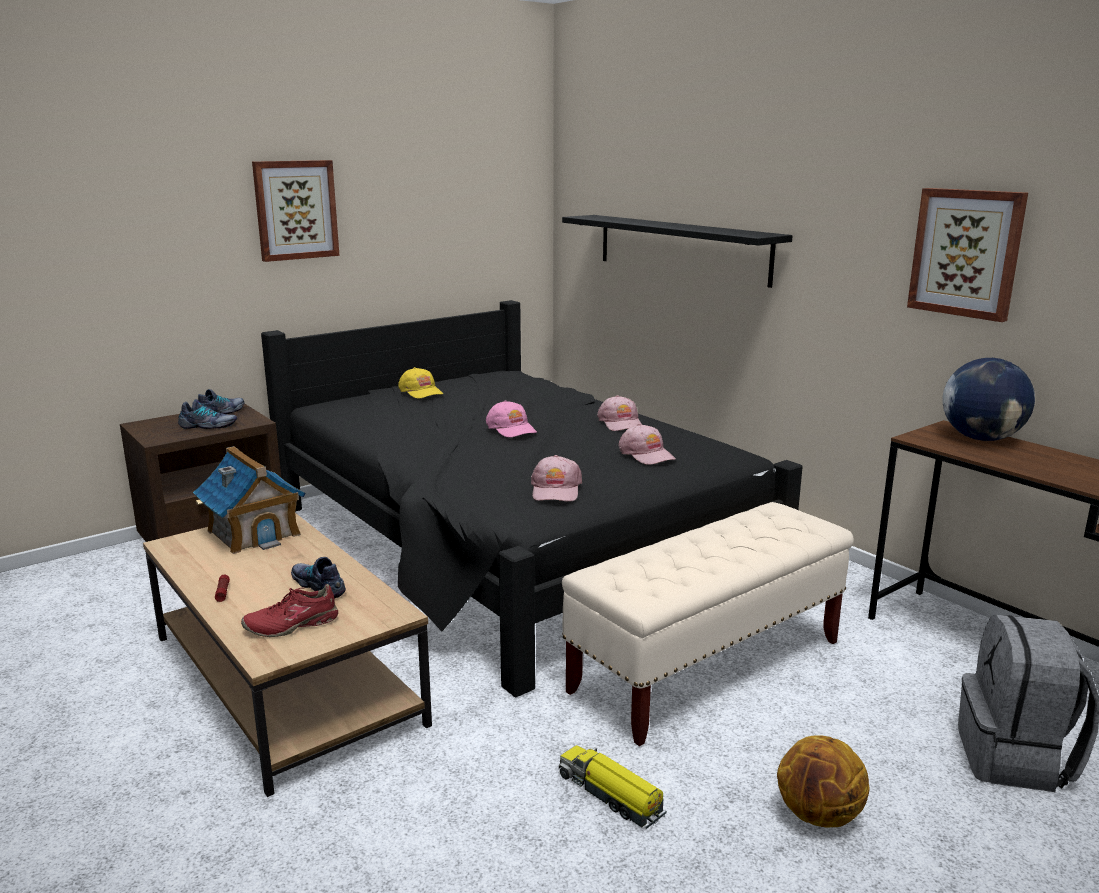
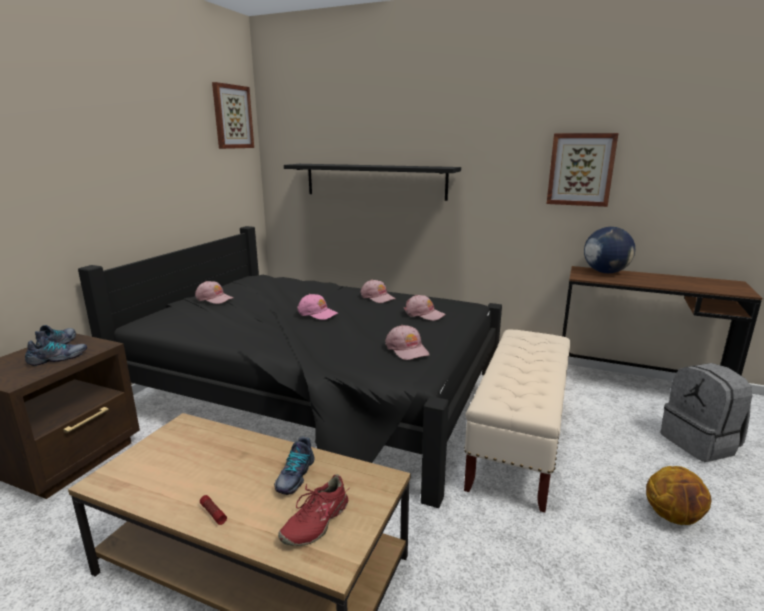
camera: 30 degrees left, 0 degrees up
toy house [193,446,305,554] -> none
picture [252,160,340,262] -> picture moved to [212,82,254,149]
shoe [291,557,346,599] -> shoe turned 90 degrees counterclockwise [274,437,314,495]
yellow cap [398,367,443,399] -> pink cap [195,281,233,304]
toy truck [559,745,667,829] -> none

